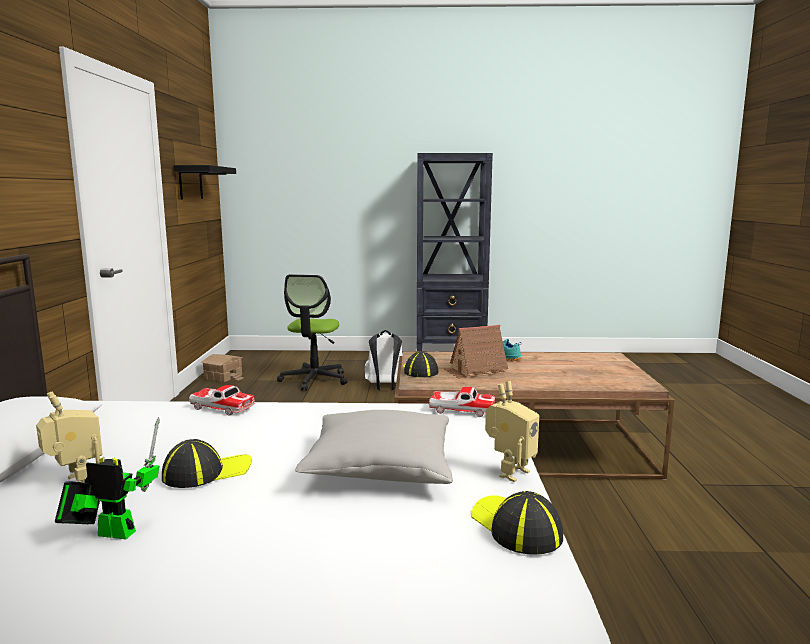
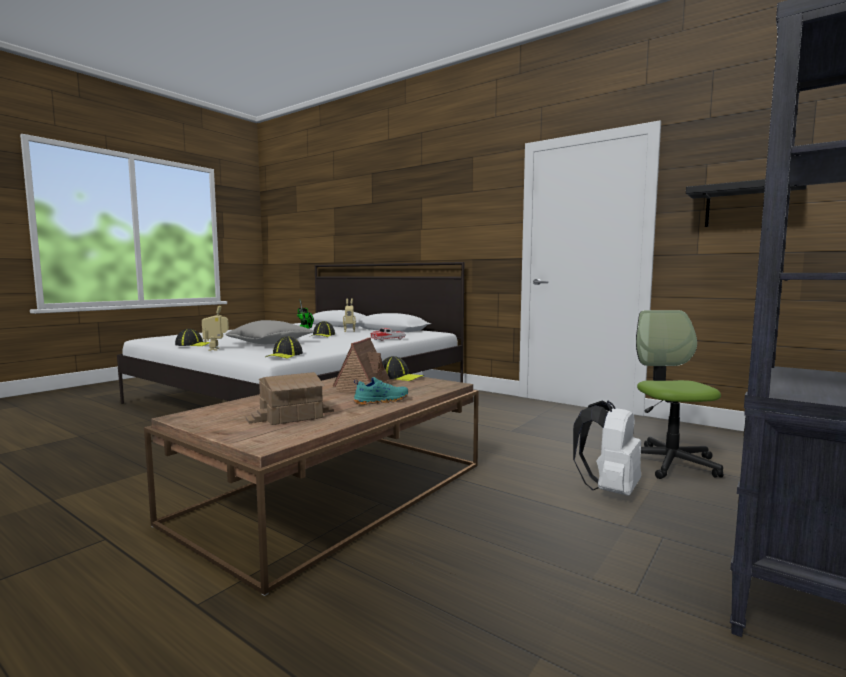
camera: 125 degrees right, 5 degrees down
toy house [200,354,244,382] -> toy house moved to [246,372,334,425]
office chair [277,275,348,391] -> office chair turned 45 degrees clockwise [636,310,723,479]
toy car [429,387,495,417] -> cap [265,336,303,359]

